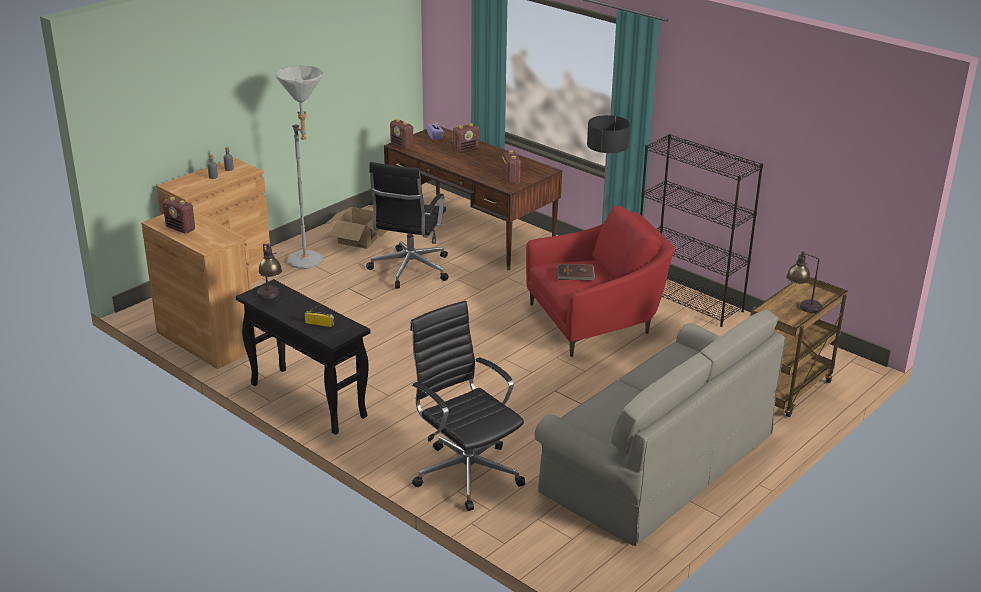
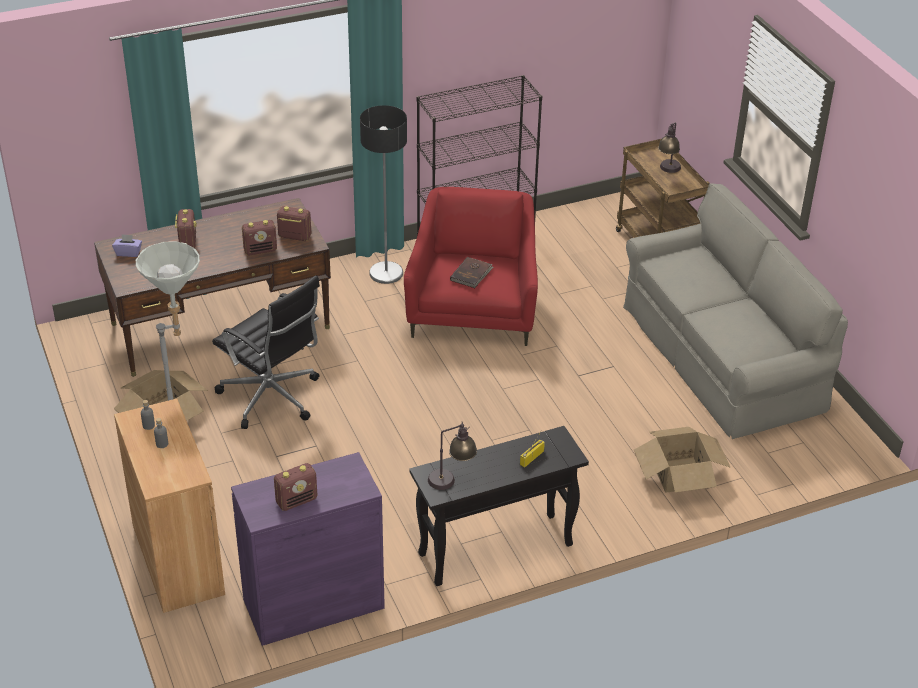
camera: 65 degrees left, 10 degrees up
brown cabinet [141,211,258,369] -> purple cabinet [231,452,385,646]
radio [390,119,414,150] -> radio moved to [242,220,277,255]
black office chair [410,301,525,511] -> cardboard box [634,427,731,493]

